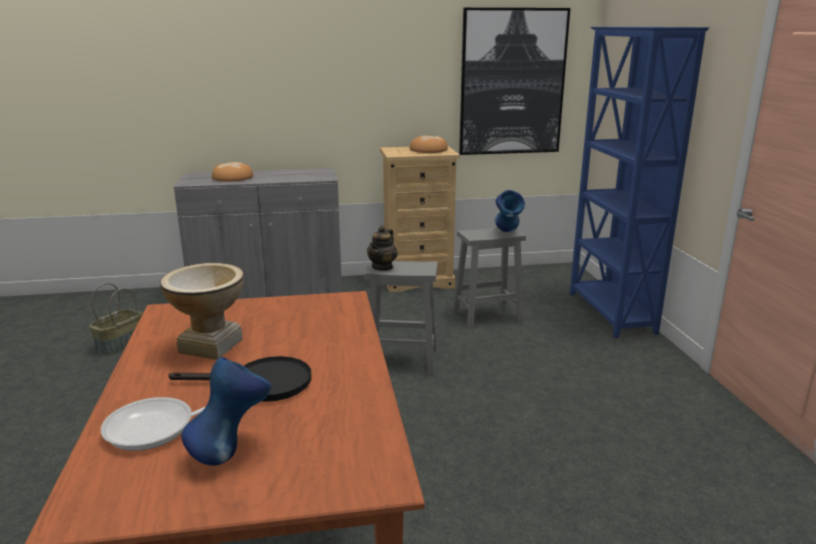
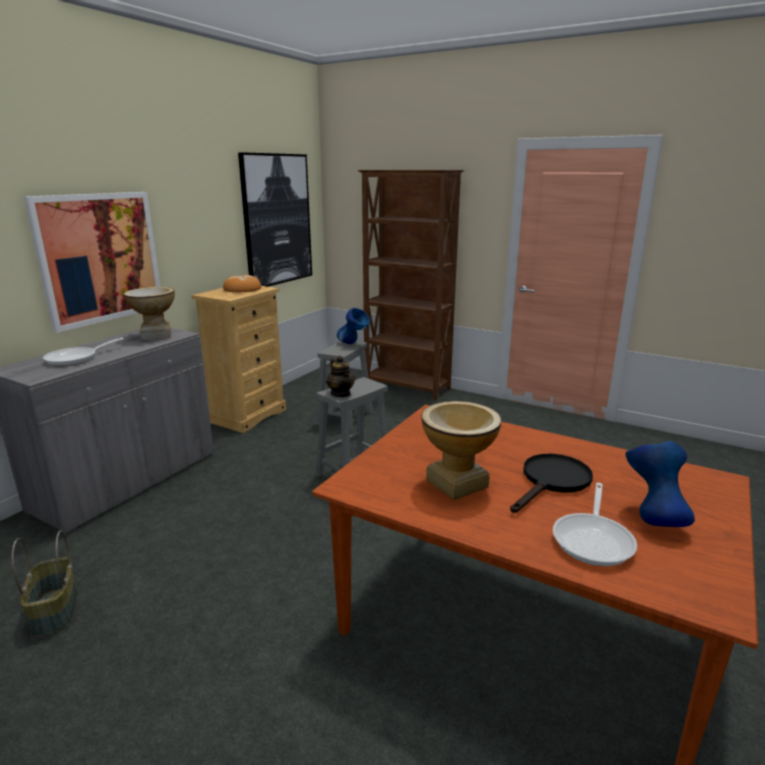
camera: 50 degrees left, 0 degrees up
bread [212,162,253,182] -> frying pan [43,338,124,366]
blue bookcase [570,27,709,338] -> brown bookcase [358,170,464,400]
none -> picture [24,192,161,333]
none -> vase [124,287,175,341]

